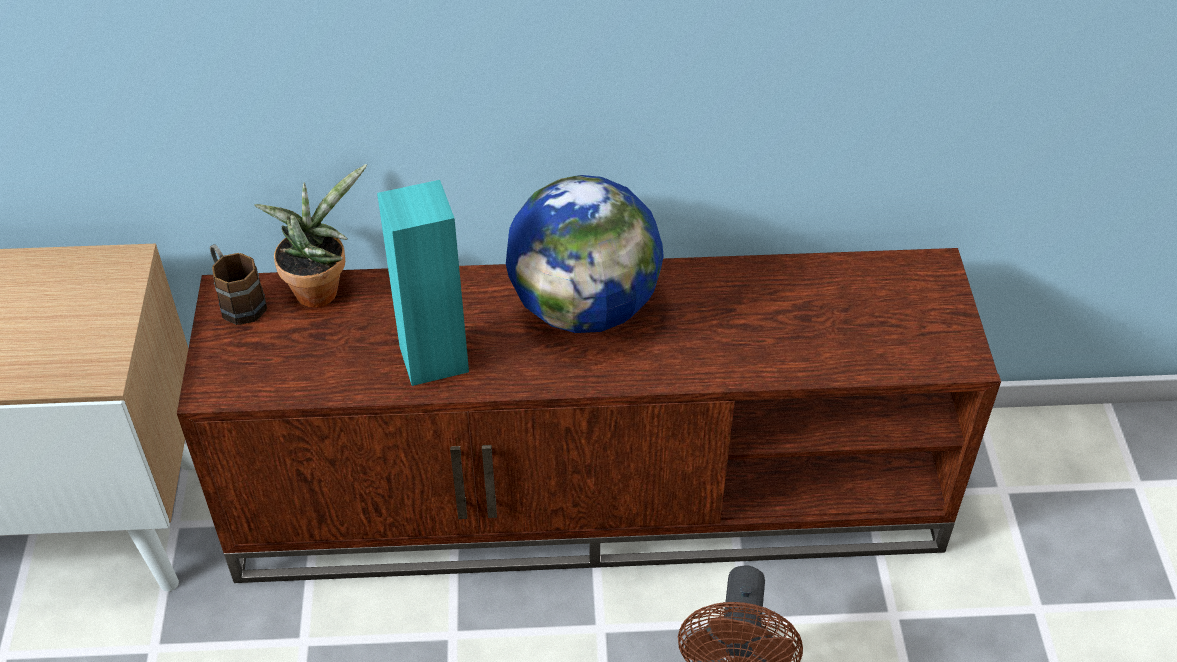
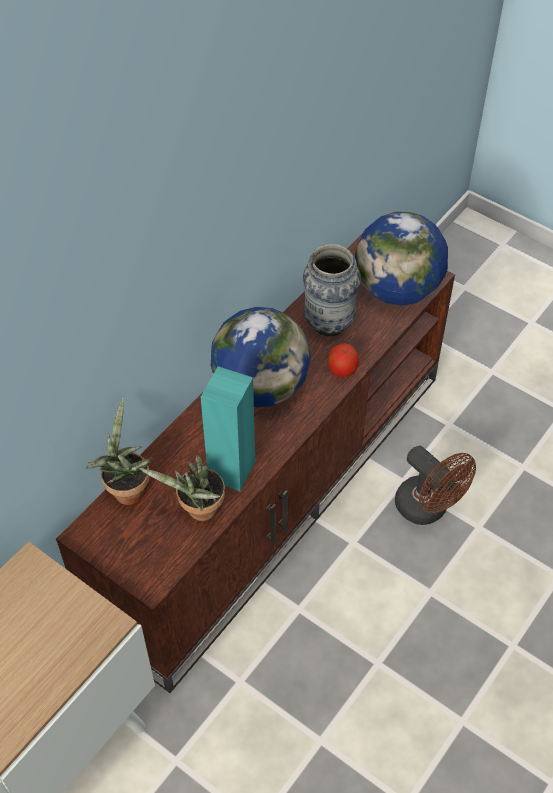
camera: 50 degrees left, 5 degrees up
brown mug [210,244,267,325] -> none
none -> potted plant [139,455,225,521]
none -> vase [303,244,361,336]
none -> apple [328,343,359,377]
none -> globe [355,212,448,306]

